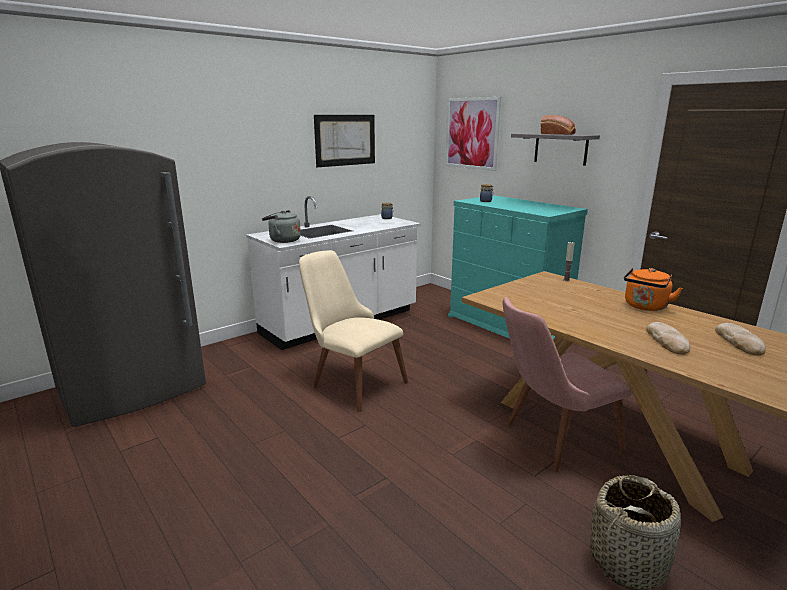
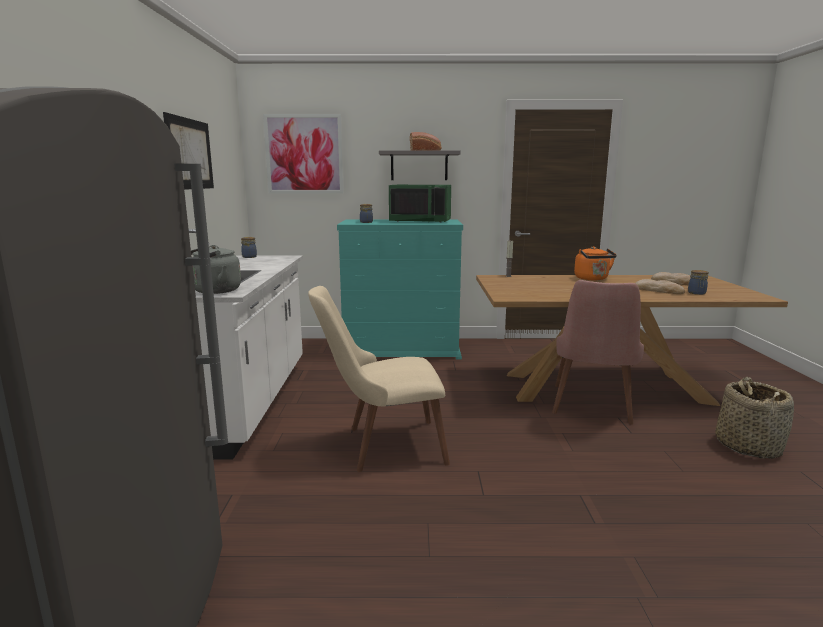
camera: 50 degrees left, 5 degrees down
none -> green microwave [389,185,451,223]
none -> jar [688,270,709,295]

